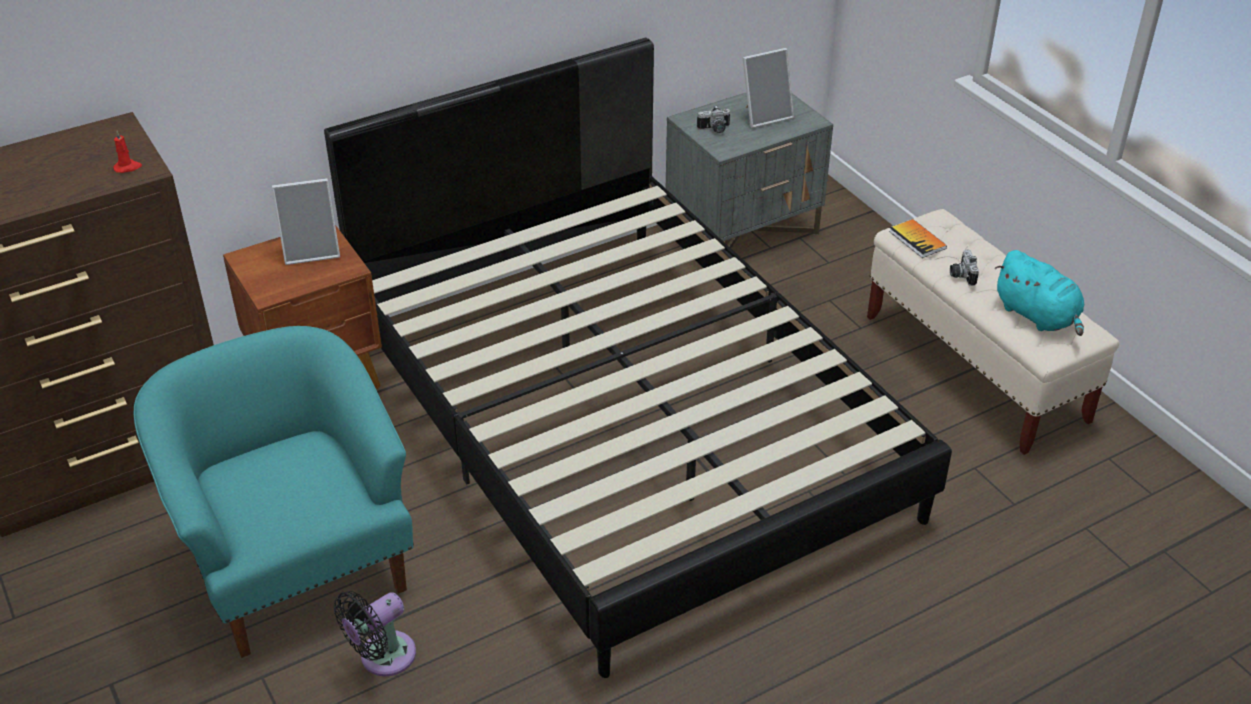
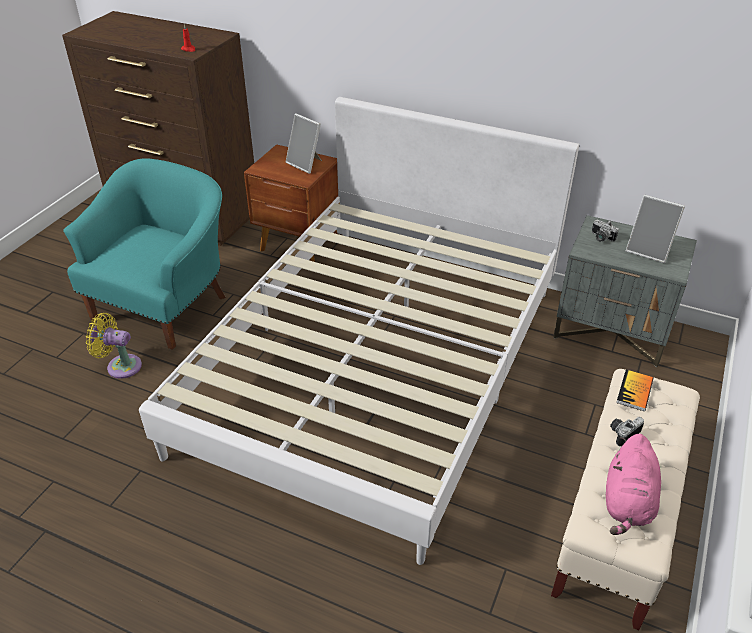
camera: 55 degrees right, 0 degrees up
black bed [324,38,952,678] -> white bed [139,97,579,565]
black fan [334,591,416,676] -> yellow fan [86,313,142,379]
turquoise plush toy [995,250,1084,336] -> pink plush toy [606,434,661,535]

